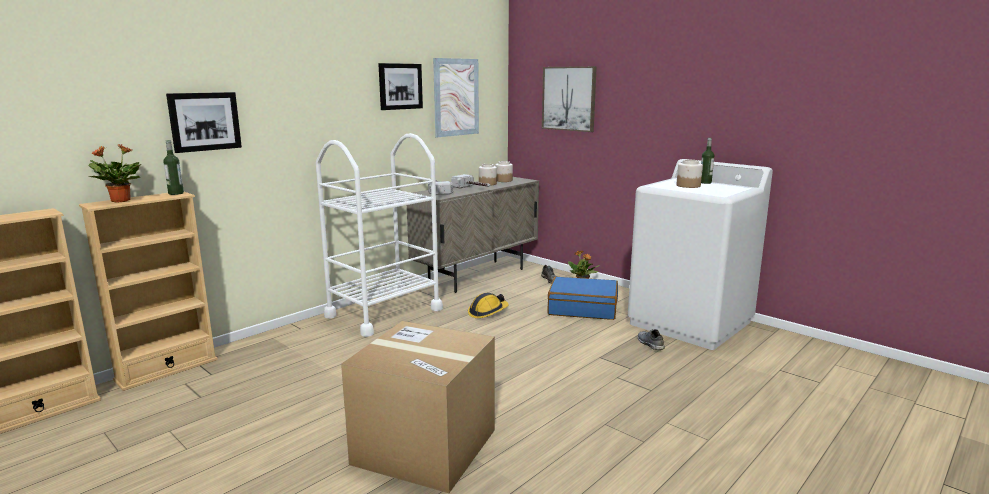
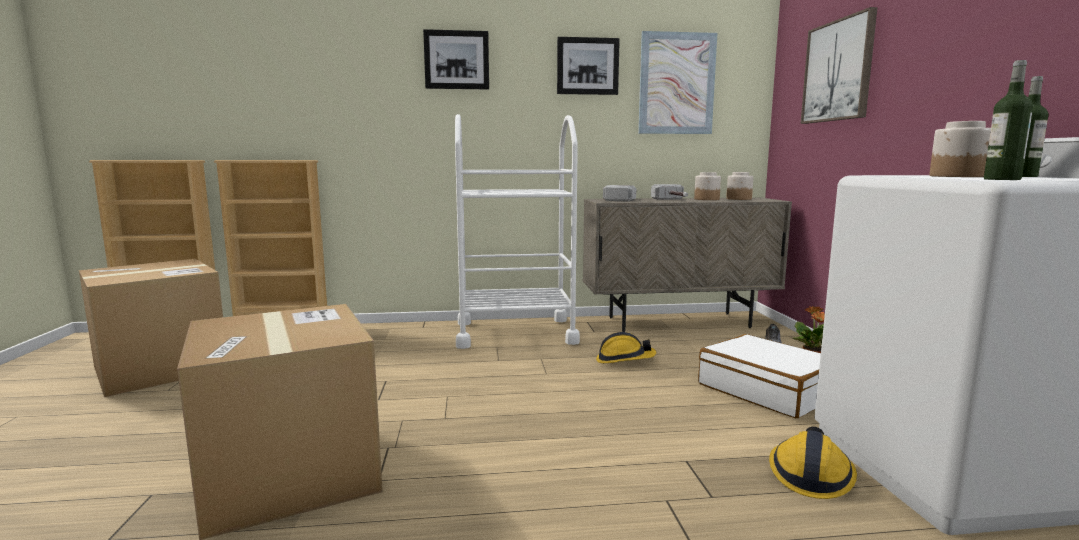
camera: 40 degrees right, 5 degrees down
potted plant [88,144,142,203] -> none
bottle [163,140,184,195] -> bottle moved to [984,60,1033,180]
picture [166,92,242,153] -> picture moved to [423,29,489,90]
blue suitcase [547,277,618,320] -> white suitcase [698,334,821,418]
grey shoe [638,329,665,350] -> hard hat [769,427,857,499]
none -> cardboard box [79,259,223,397]

